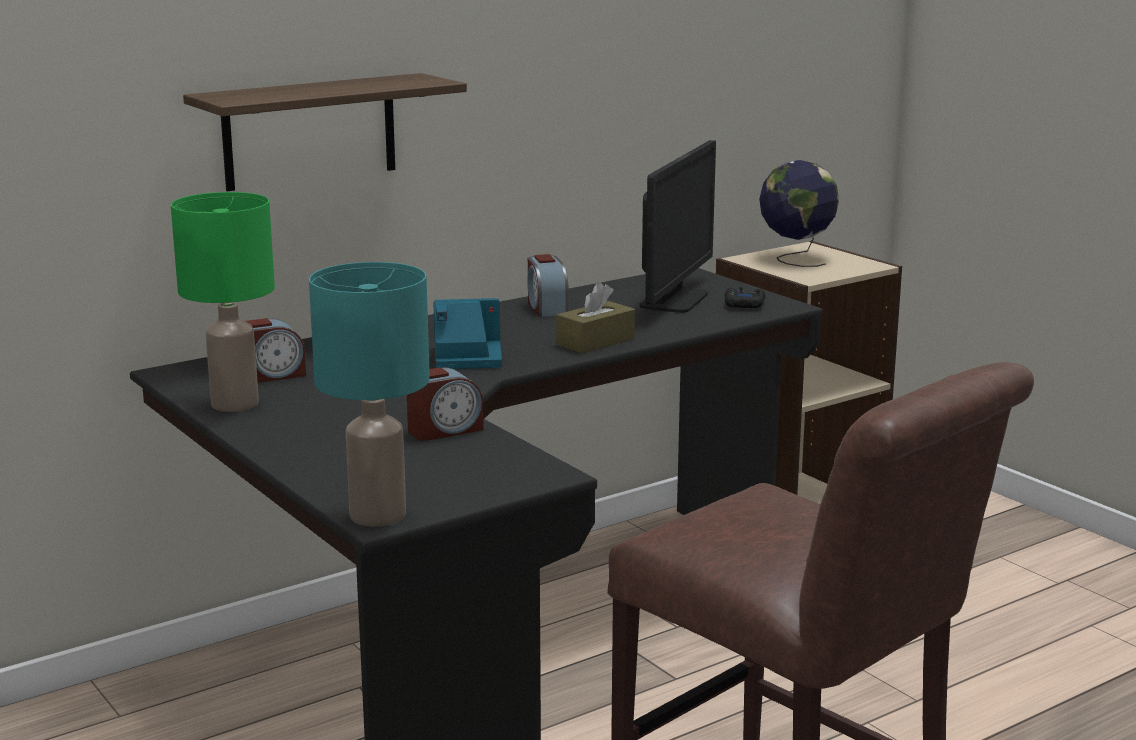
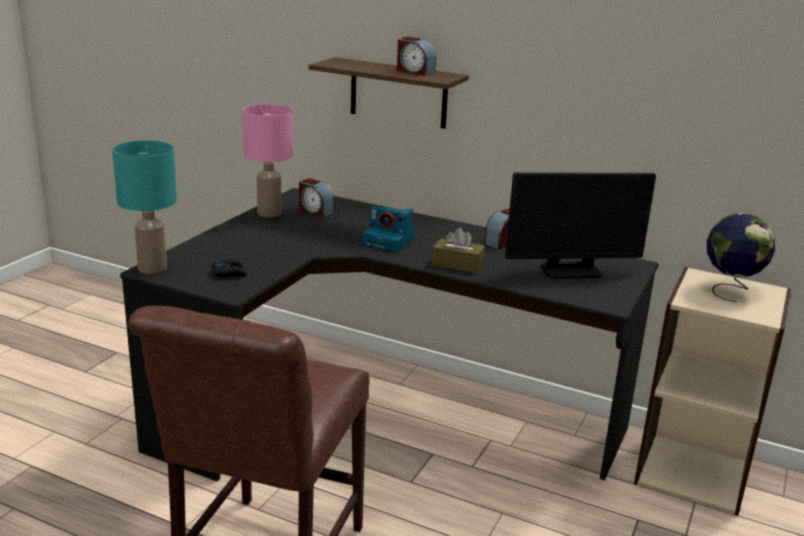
camera: 60 degrees right, 5 degrees up
green table lamp [171,192,275,412] -> pink table lamp [242,104,293,218]
alarm clock [407,367,484,441] -> alarm clock moved to [397,36,436,76]
camera [434,298,502,369] -> camera turned 150 degrees clockwise [362,206,415,252]
black game controller [725,287,765,308] -> black game controller moved to [211,258,246,277]

